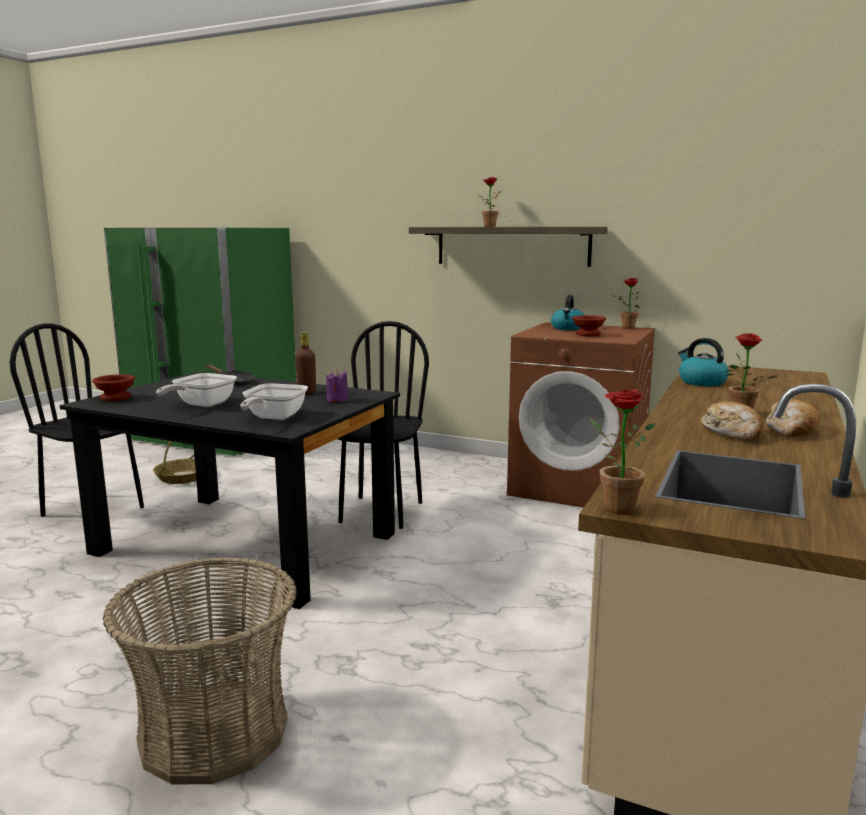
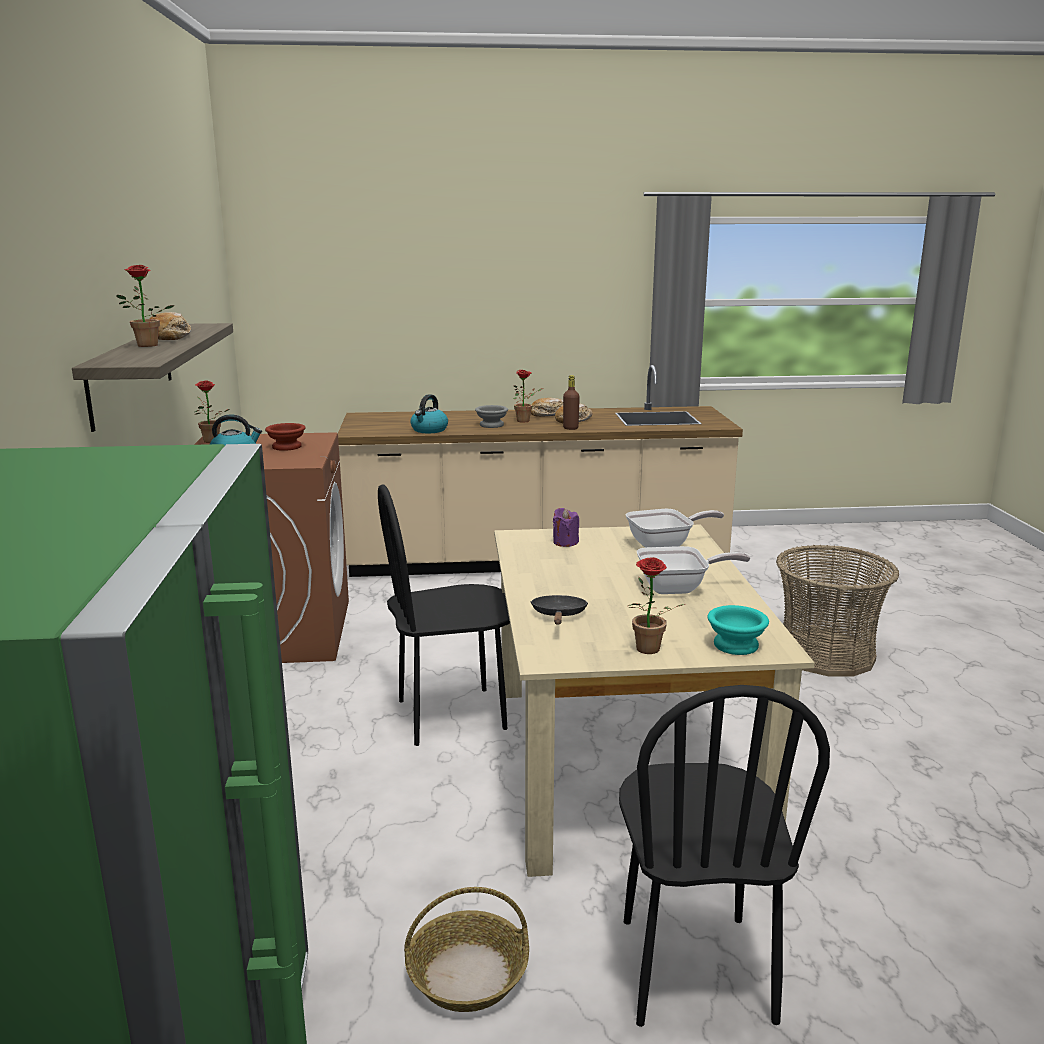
camera: 120 degrees left, 5 degrees up
black dining table [60,372,400,609] -> beige dining table [494,524,815,877]
brown bowl [92,374,135,401] -> turquoise bowl [708,605,769,655]
brown bottle [295,332,316,394] -> brown bottle moved to [563,375,580,430]
potted plant [590,389,656,515] -> potted plant moved to [628,557,684,654]
none -> bread [149,312,191,340]
none -> grey bowl [475,405,508,428]

